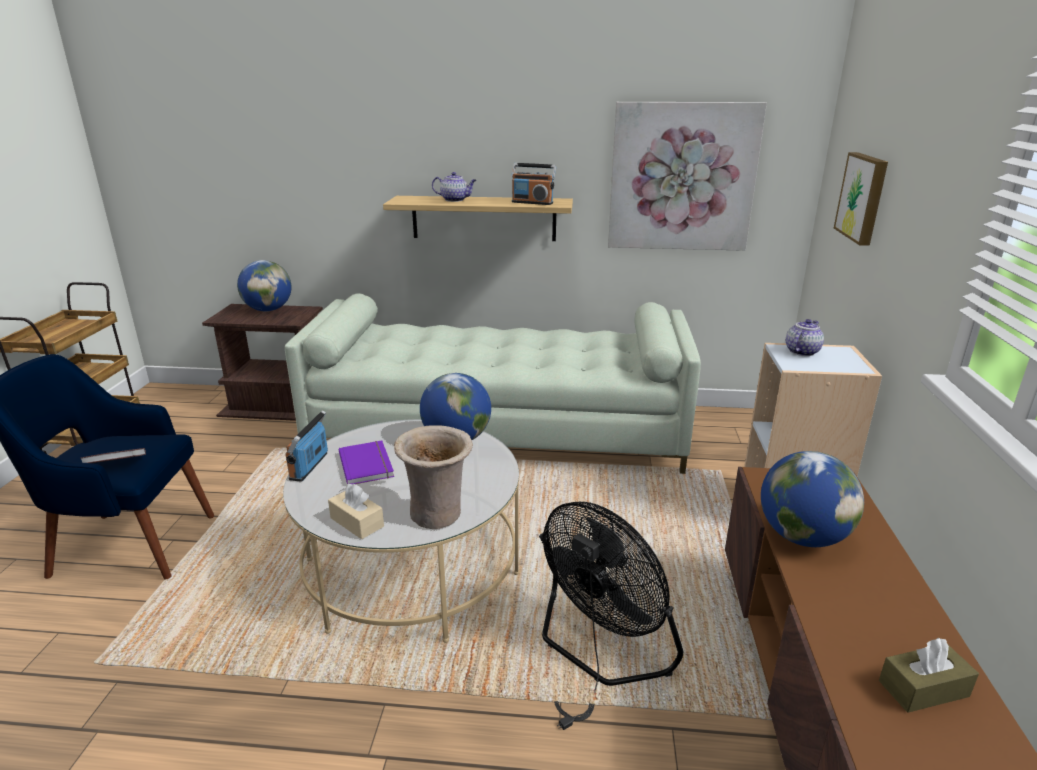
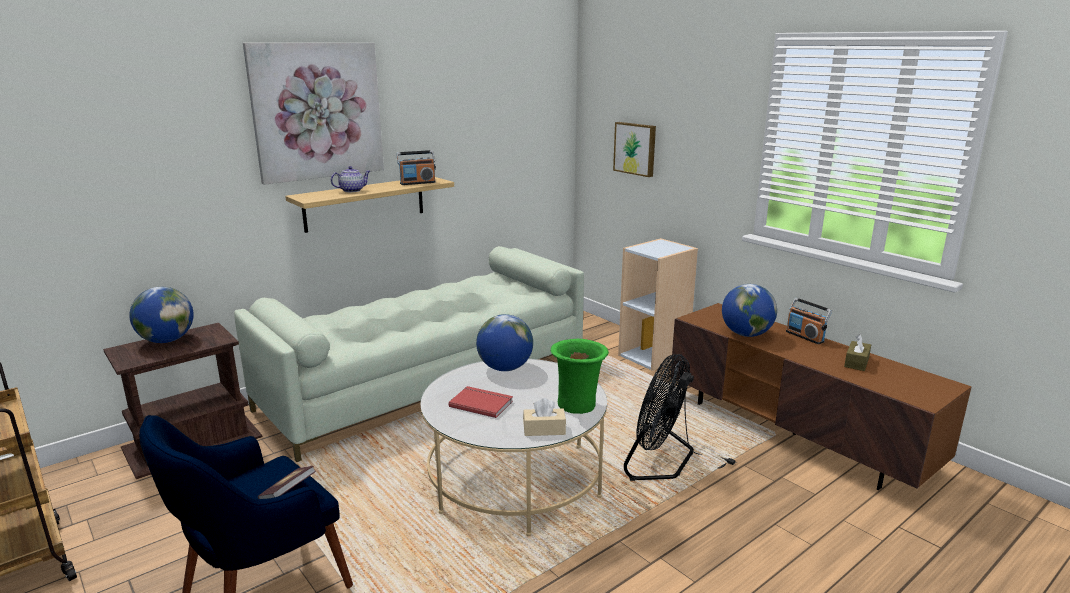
camera: 45 degrees left, 5 degrees down
radio [285,410,328,482] -> radio moved to [786,298,832,344]
purple book [339,440,394,484] -> red book [449,386,513,418]
beige vase [394,425,473,529] -> green vase [551,339,609,414]
black fan [539,502,683,730] -> black fan turned 60 degrees counterclockwise [624,354,737,481]
picture [608,102,767,251] -> picture moved to [243,43,384,185]
teapot [786,319,824,356] -> none

